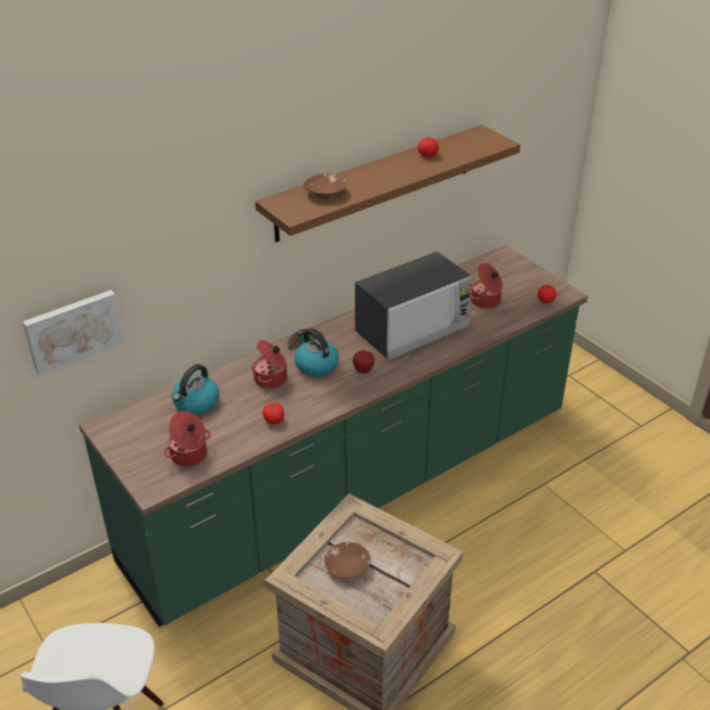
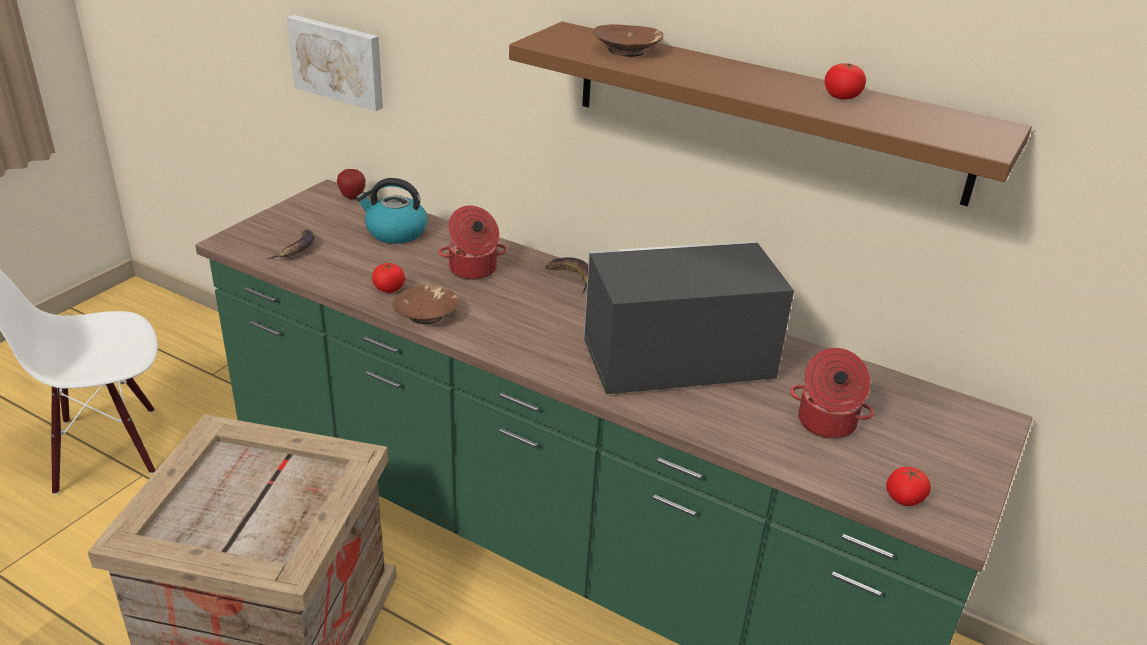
camera: 65 degrees right, 5 degrees down
cooking pot [164,411,211,467] -> banana [267,229,315,259]
kettle [294,329,339,377] -> none
brown bowl [325,542,371,579] -> brown bowl moved to [393,285,458,324]
apple [353,350,375,373] -> apple moved to [337,169,366,199]
microwave [355,252,473,360] -> microwave turned 135 degrees clockwise [583,241,794,394]

